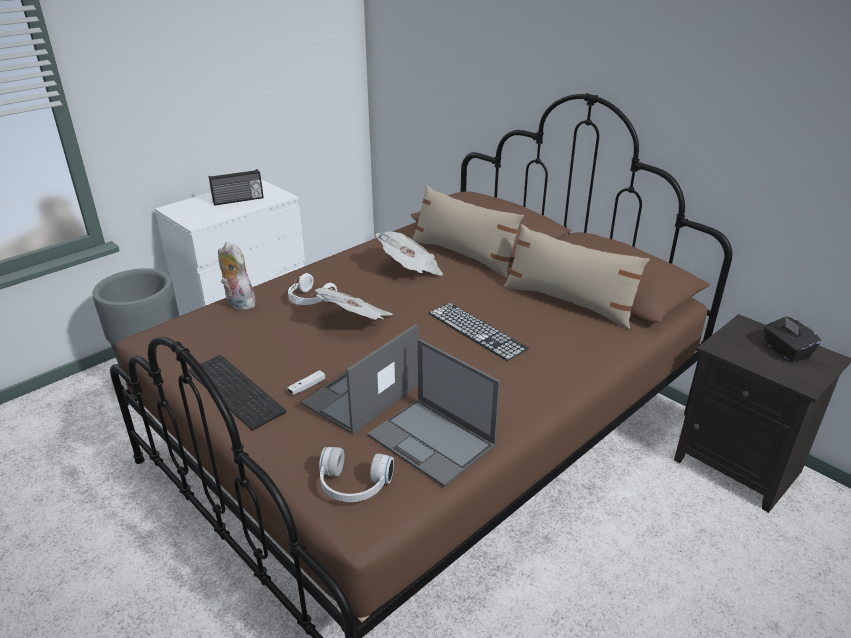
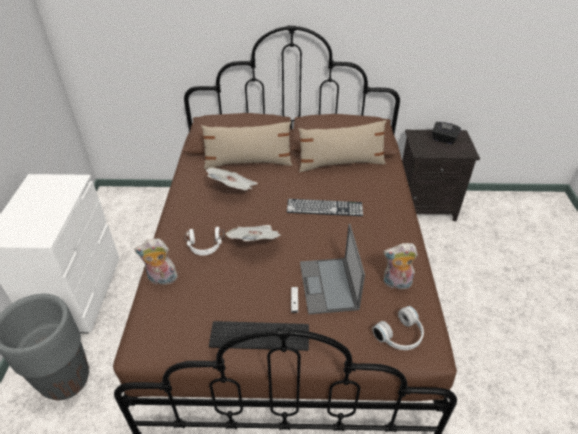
camera: 45 degrees left, 10 degrees up
radio [209,169,264,206] -> none
laptop [367,339,500,487] -> plush toy [383,243,418,292]

